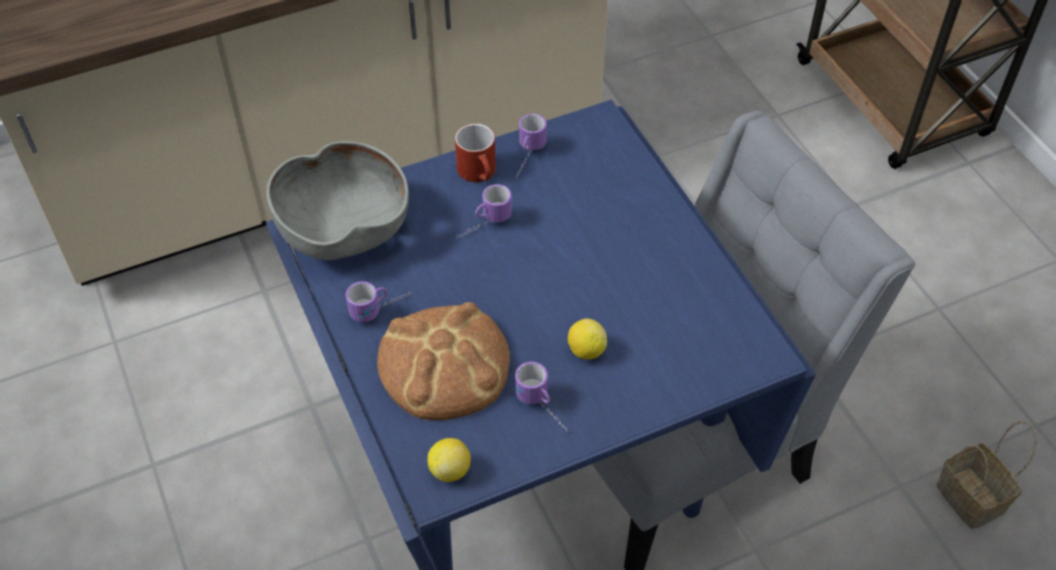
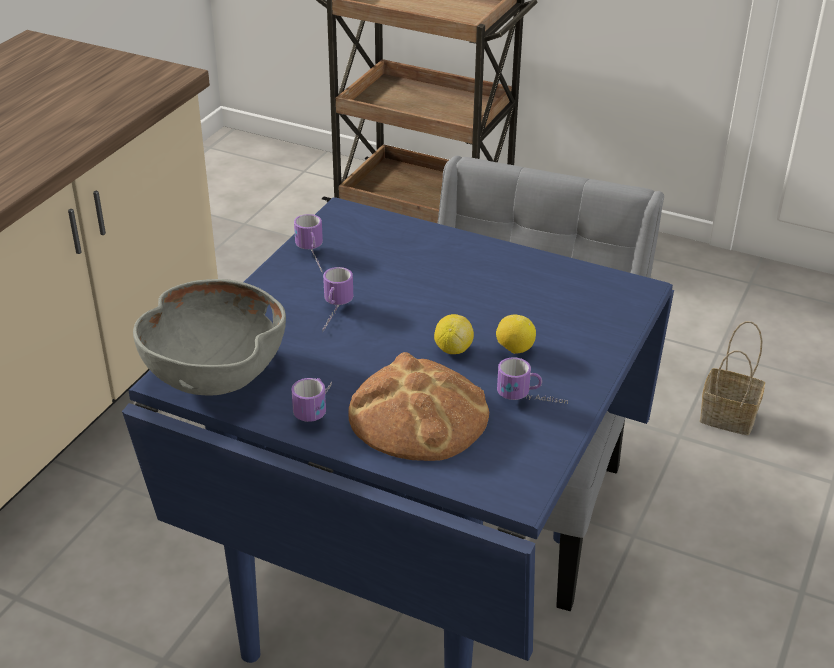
camera: 40 degrees left, 15 degrees down
lemon [427,438,471,482] -> lemon moved to [434,314,474,354]
red mug [455,124,496,182] -> none

